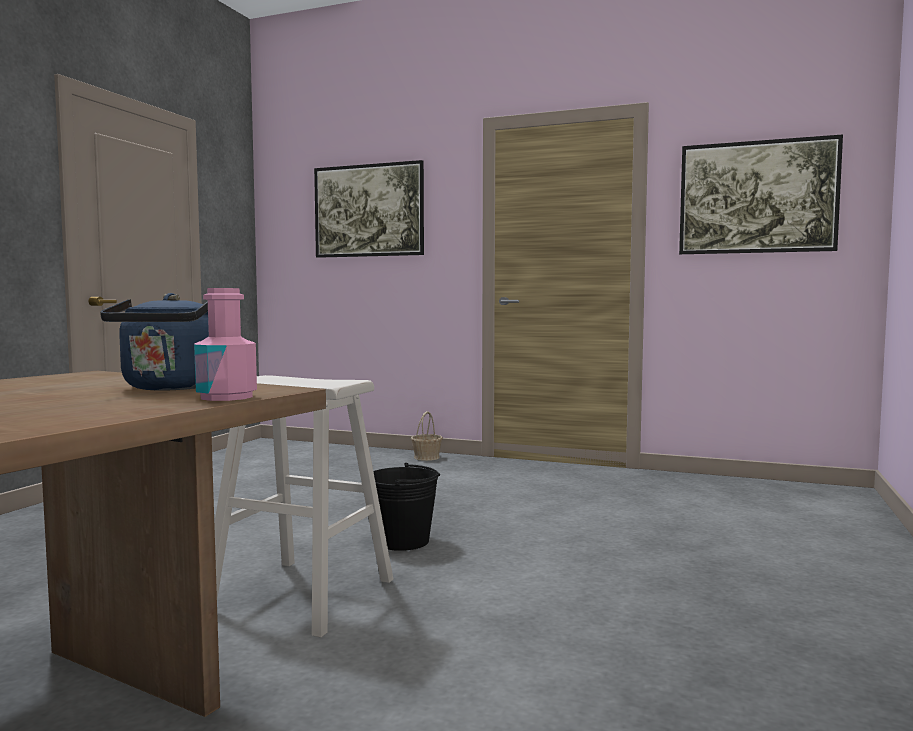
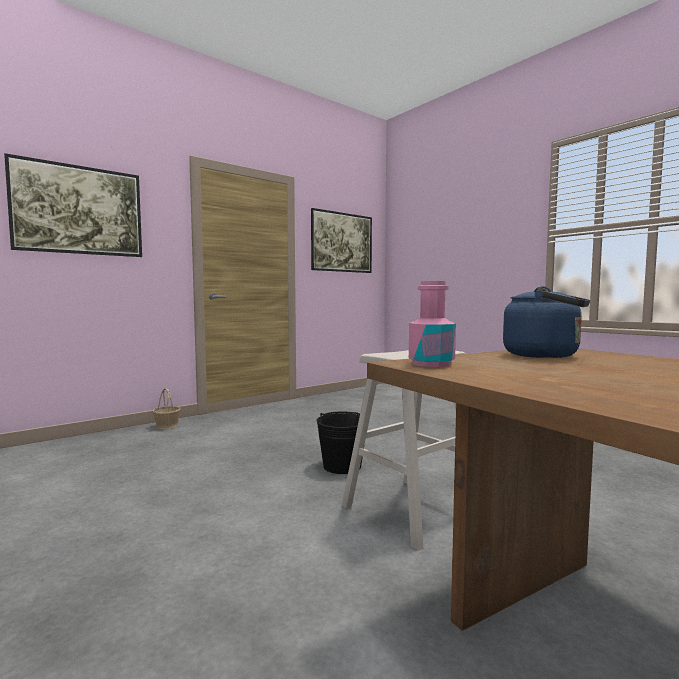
camera: 60 degrees left, 0 degrees up
pink bottle [194,288,257,401] -> pink bottle moved to [409,281,456,367]

